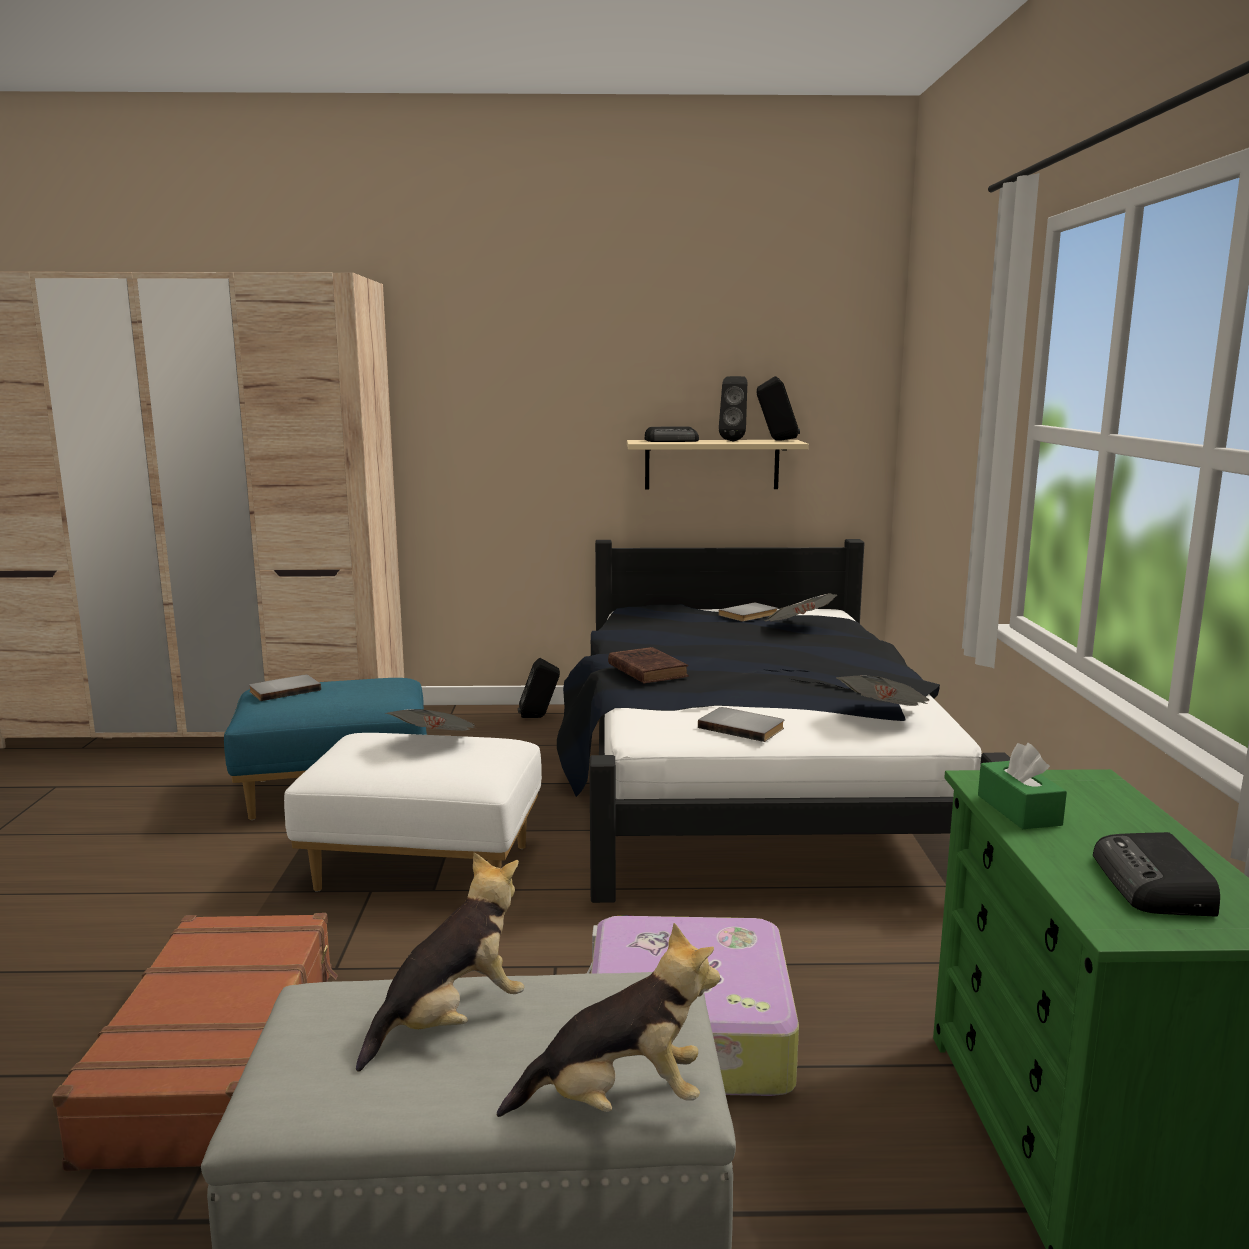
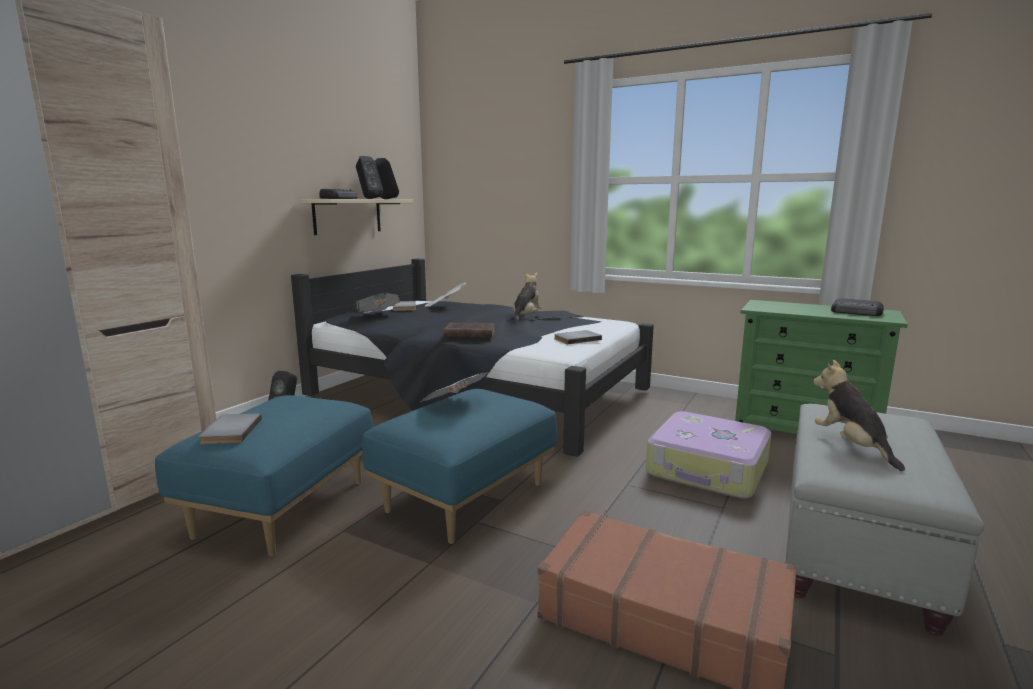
camera: 60 degrees left, 0 degrees up
white ottoman [284,733,542,892] -> blue ottoman [362,389,557,544]
plush toy [497,923,720,1117] -> plush toy moved to [513,272,542,323]
newspaper [836,676,929,706] -> newspaper moved to [356,293,400,312]
green tissue box [978,743,1067,829] -> none

